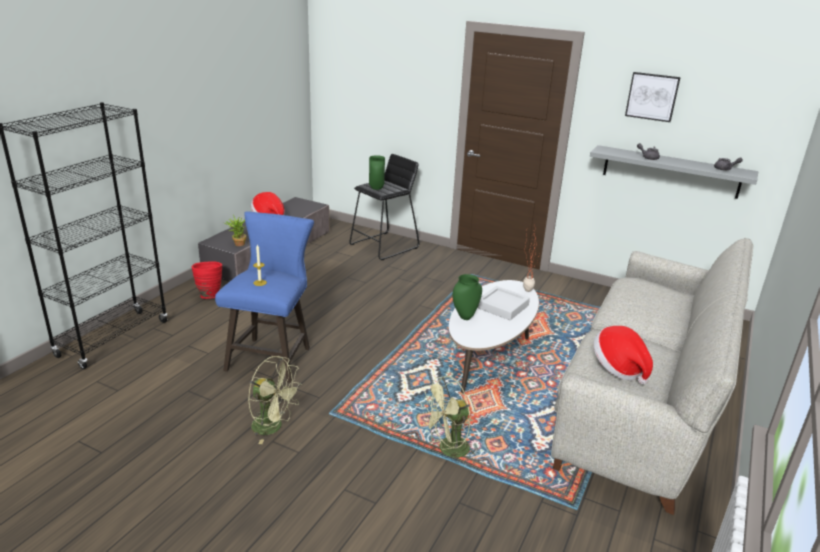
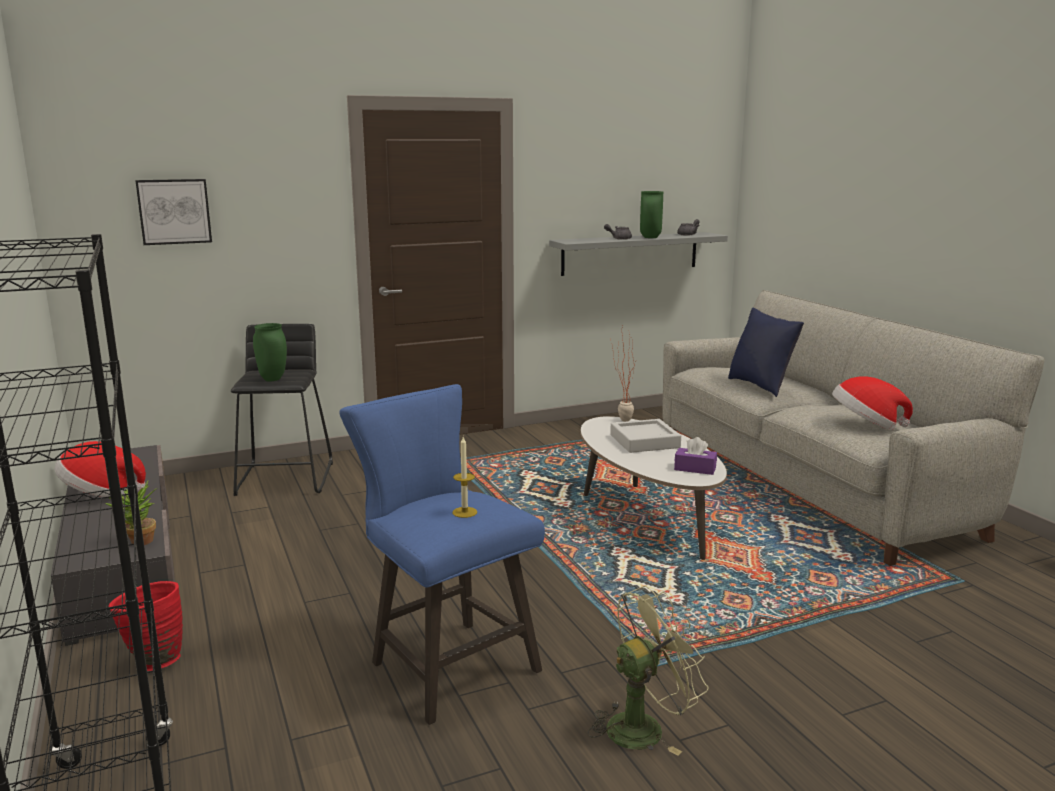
camera: 50 degrees left, 10 degrees down
green fan [421,376,478,465] -> none
green vase [452,274,482,320] -> green vase moved to [640,191,663,238]
picture [625,72,681,122] -> picture moved to [135,179,212,245]
none -> purple tissue box [674,437,717,475]
none -> blue pillow [728,308,804,397]

